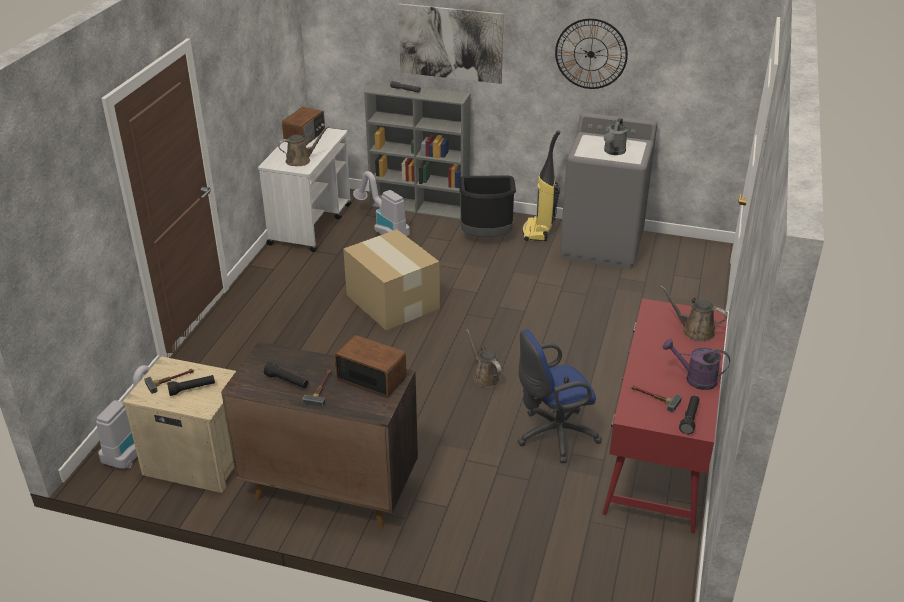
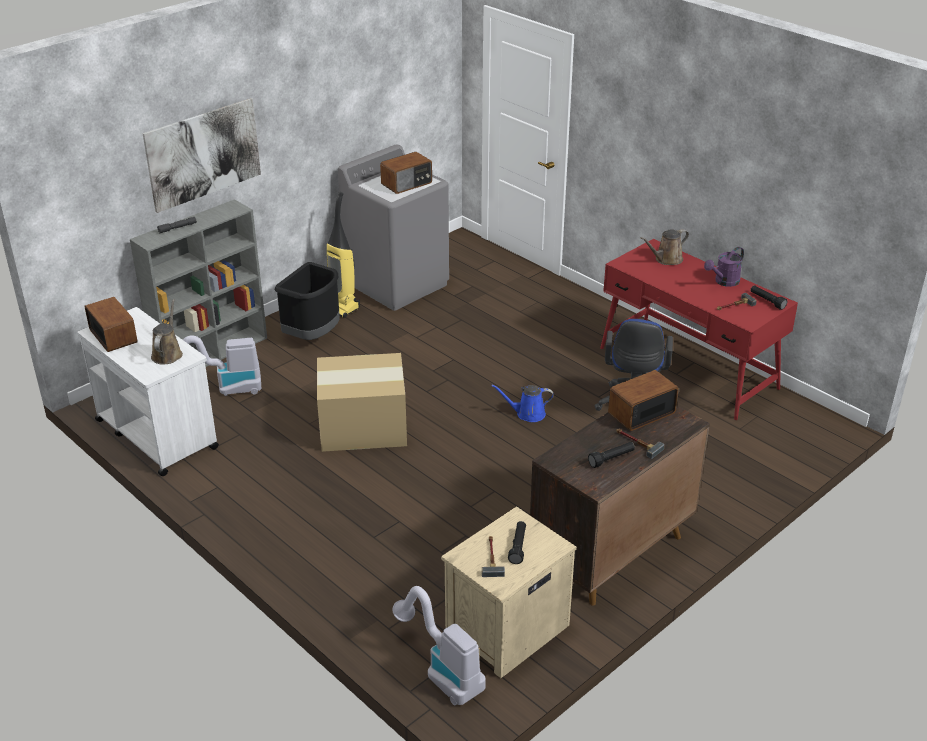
camera: 60 degrees left, 0 degrees up
brown watering can [466,329,502,388] -> blue watering can [491,385,553,422]
wall clock [555,18,628,89] -> none
grey watering can [604,118,627,155] -> radio [380,152,432,194]

